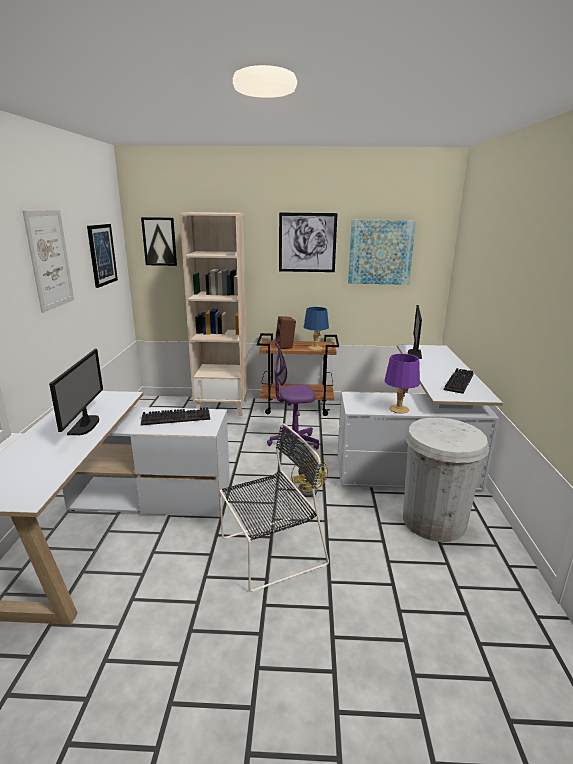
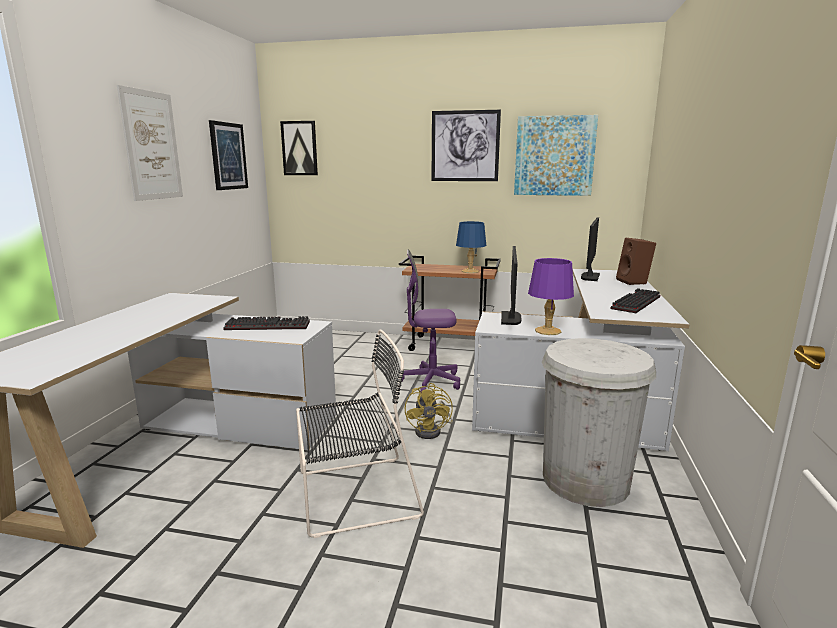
camera: 10 degrees right, 5 degrees down
monitor [49,349,103,435] -> monitor moved to [501,246,521,325]
beige bookcase [180,212,248,416] -> none
brown speaker [275,316,296,349] -> brown speaker moved to [616,238,656,285]

